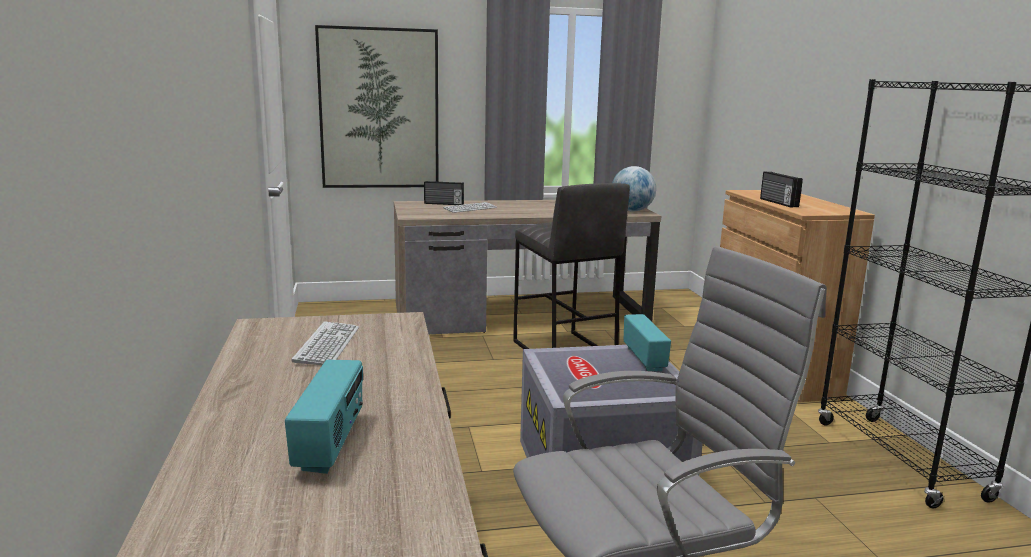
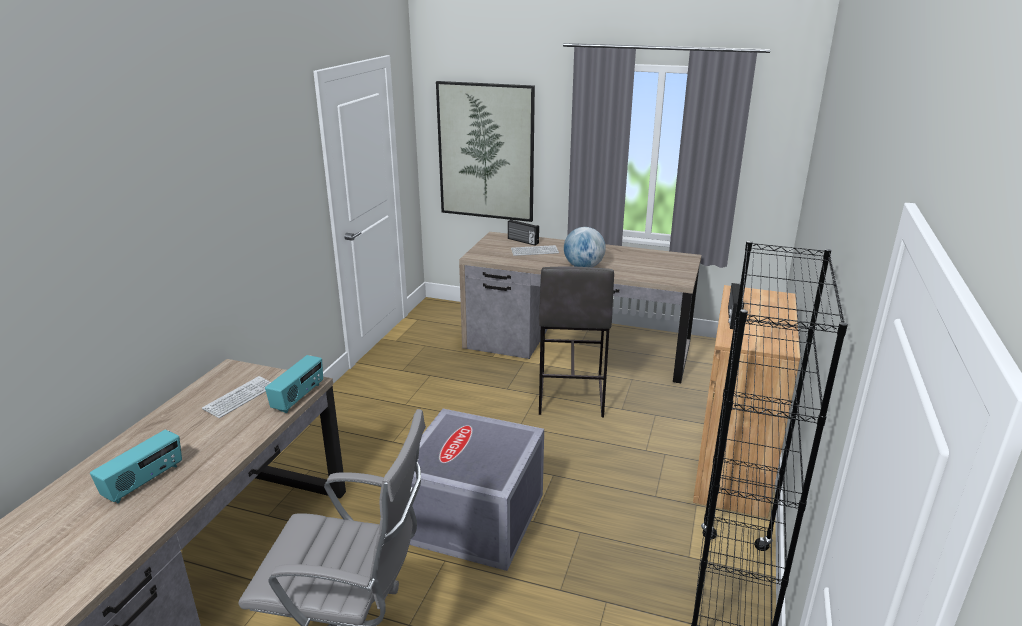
camera: 30 degrees right, 10 degrees up
globe [612,166,656,212] -> globe moved to [564,227,606,267]
radio [624,314,671,371] -> radio moved to [265,355,323,413]

